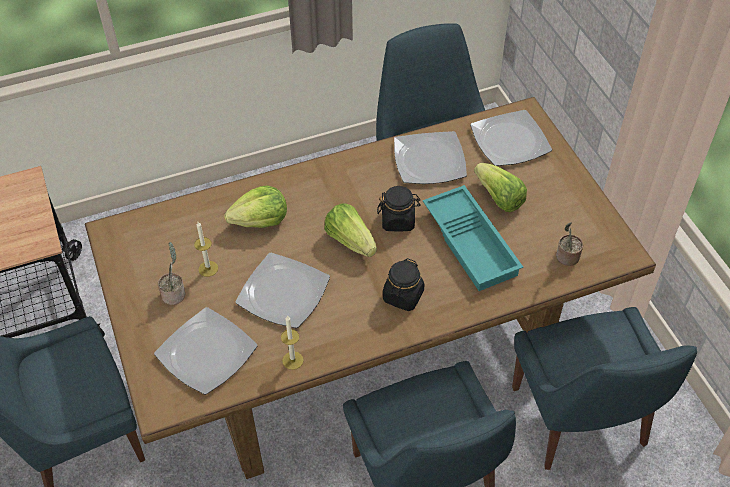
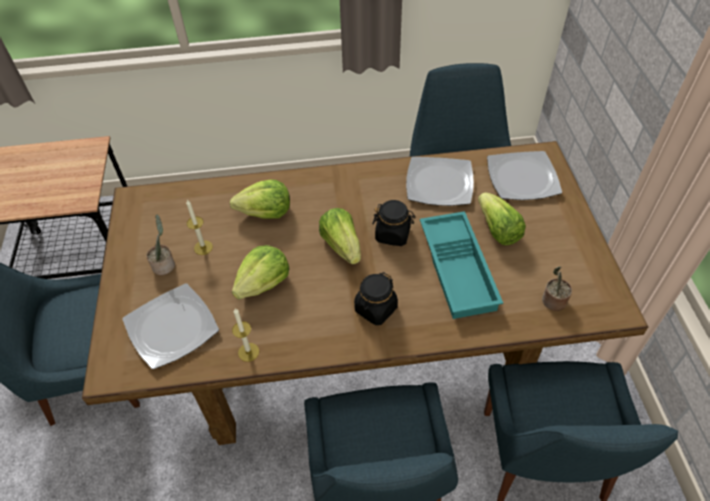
camera: 15 degrees right, 0 degrees up
plate [235,253,330,328] -> lettuce [232,245,289,299]

